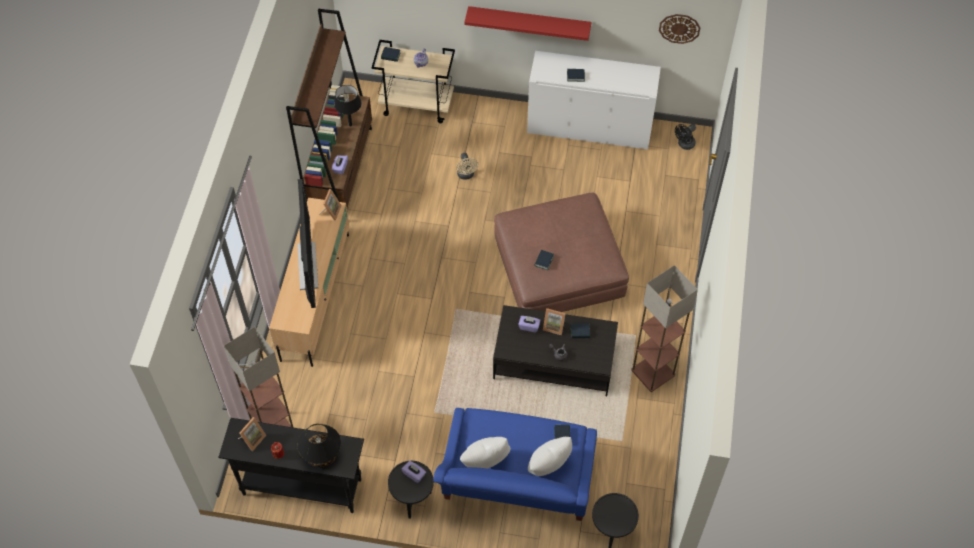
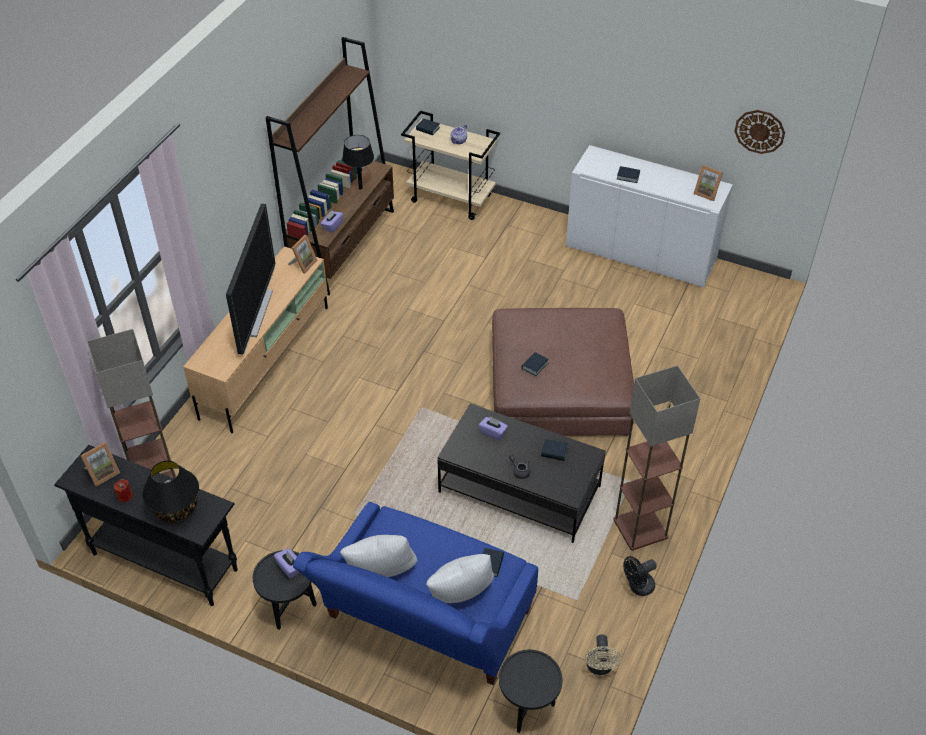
camera: 15 degrees right, 10 degrees down
beige fan [456,153,479,180] -> beige fan moved to [585,634,621,675]
red shelf [464,6,591,41] -> none
picture frame [543,308,566,335] -> picture frame moved to [694,165,723,201]
black fan [675,124,696,150] -> black fan moved to [623,556,657,596]

